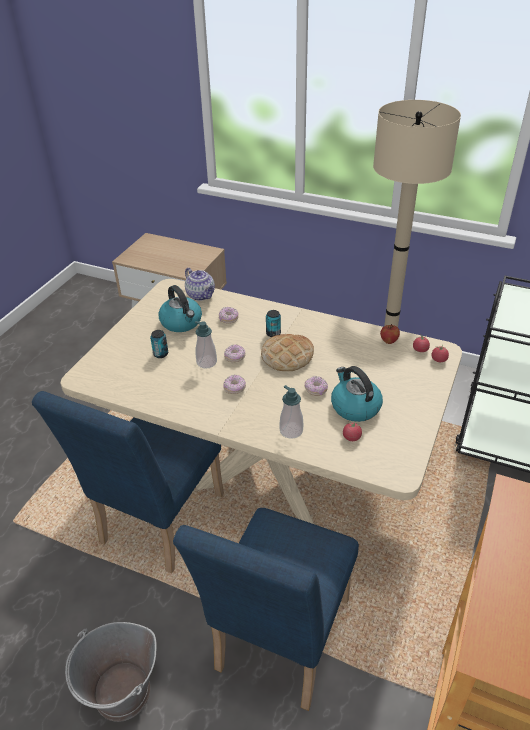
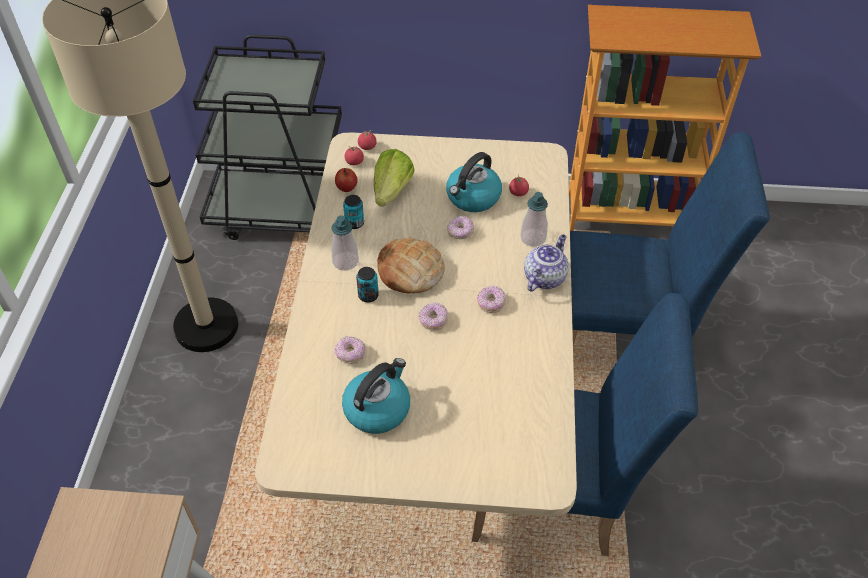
camera: 110 degrees left, 10 degrees up
grey bucket [65,622,157,722] -> none
can [150,330,168,358] -> can moved to [343,195,364,229]
teapot [185,268,215,301] -> teapot moved to [524,234,569,292]
soap dispenser [195,321,217,369] -> soap dispenser moved to [331,215,359,271]
none -> lettuce [374,149,415,207]

